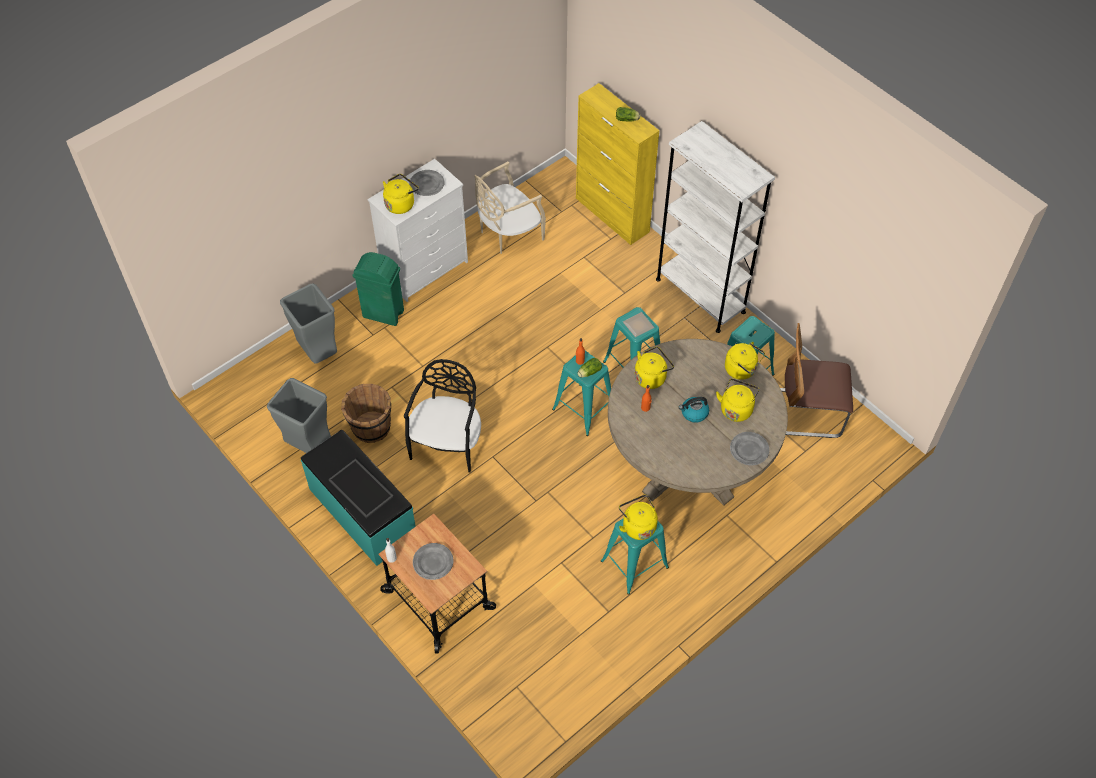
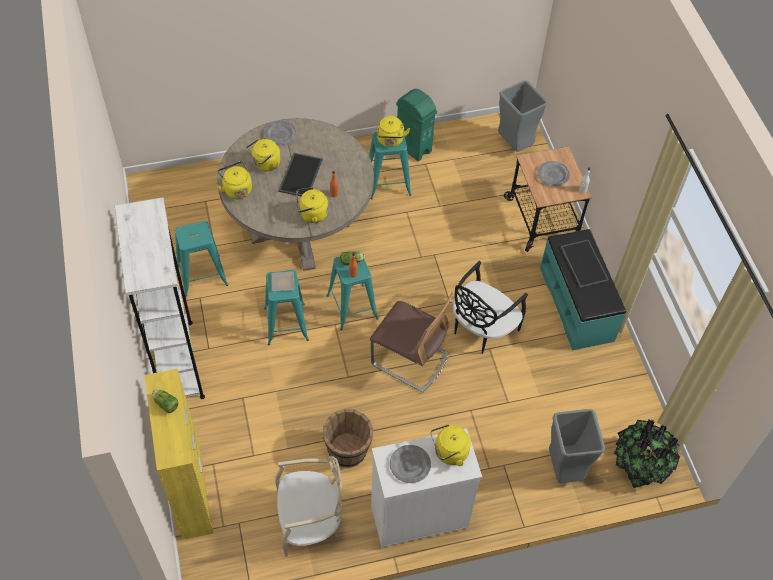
camera: 155 degrees left, 0 degrees up
grey trash can [267,378,331,453] -> grey trash can moved to [498,80,548,152]
brown bucket [341,384,391,443] -> brown bucket moved to [323,409,373,468]
green trash can [353,252,404,326] -> green trash can moved to [396,89,437,161]
kettle [679,397,709,423] -> tray [278,153,323,196]
chair [780,323,853,438] -> chair moved to [370,292,453,393]
none -> potted plant [614,419,680,488]

